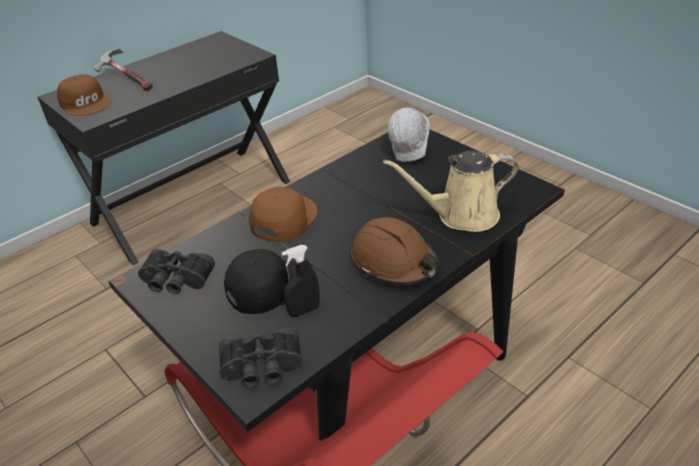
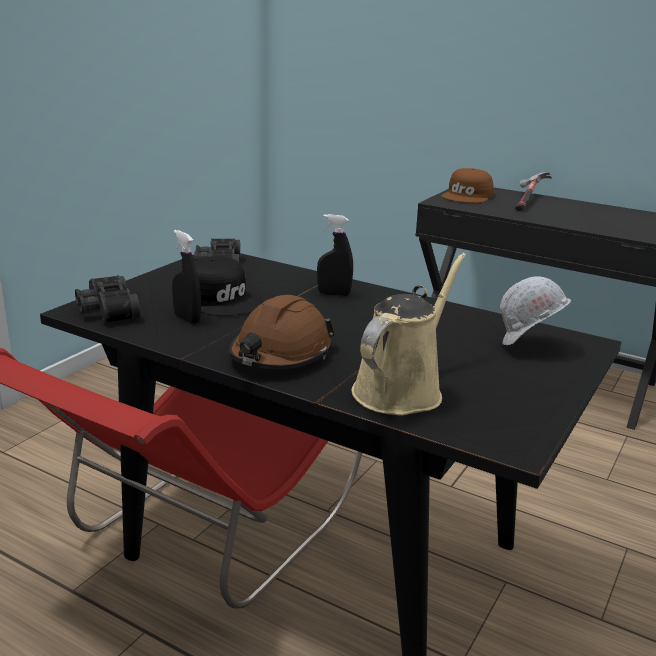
camera: 70 degrees right, 15 degrees down
brown cap [249,187,318,242] -> black spray bottle [317,214,353,296]
beige watering can [383,150,519,232] -> beige watering can turned 60 degrees clockwise [352,253,466,415]

